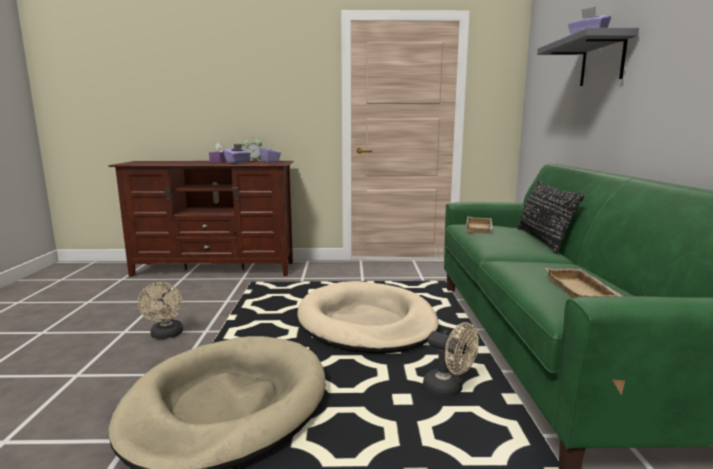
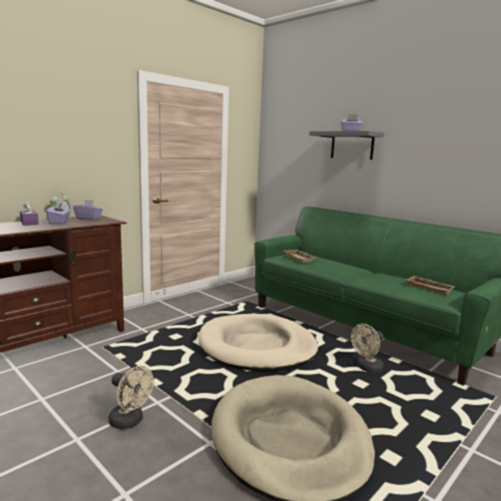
camera: 45 degrees left, 0 degrees up
beige fan [423,322,479,397] -> beige fan turned 150 degrees clockwise [351,324,384,373]
black pillow [517,180,585,253] -> none

